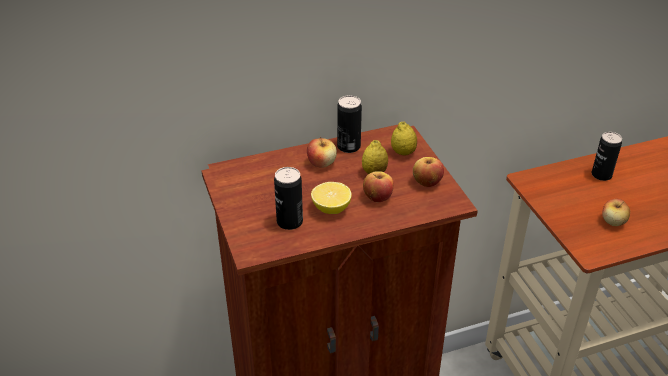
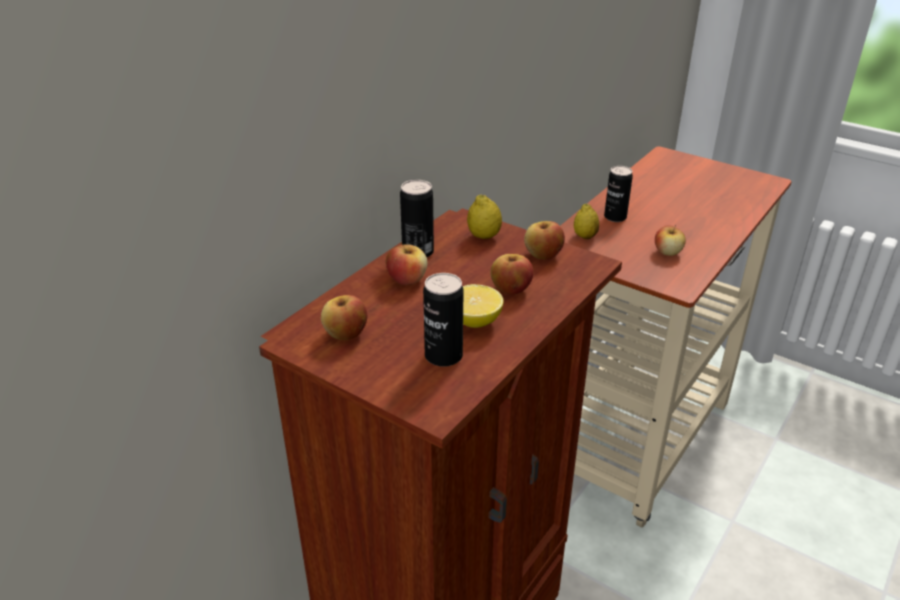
camera: 35 degrees left, 5 degrees down
lemon [362,140,388,174] -> lemon moved to [574,204,599,239]
none -> apple [321,295,367,340]

